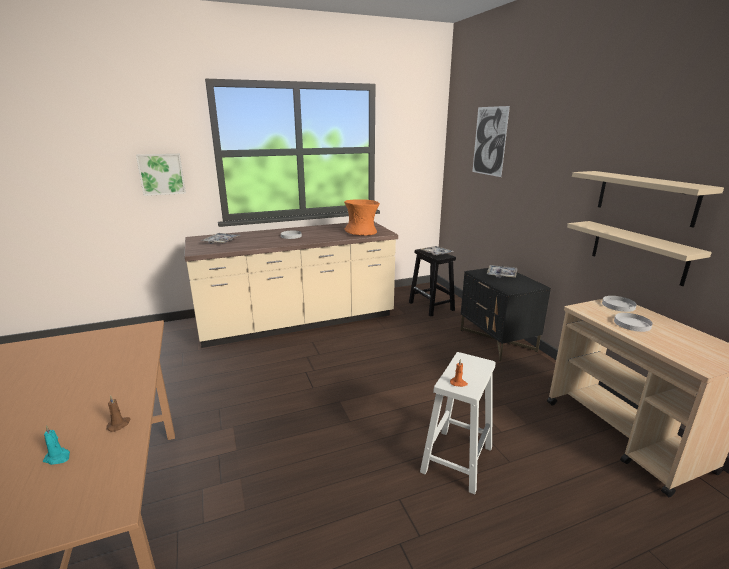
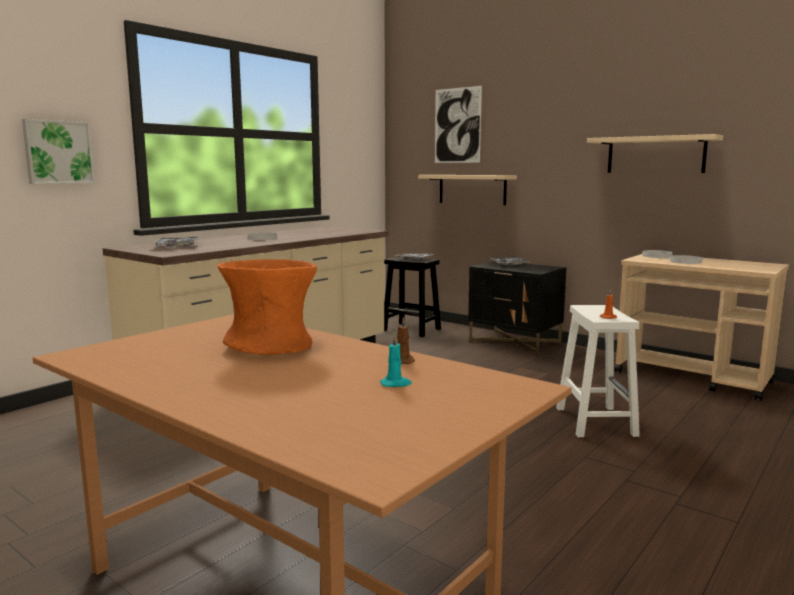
camera: 30 degrees left, 10 degrees down
orange vase [344,199,380,236] -> orange vase moved to [217,259,317,355]
beige shelf [567,221,712,286] -> beige shelf moved to [418,175,517,205]

